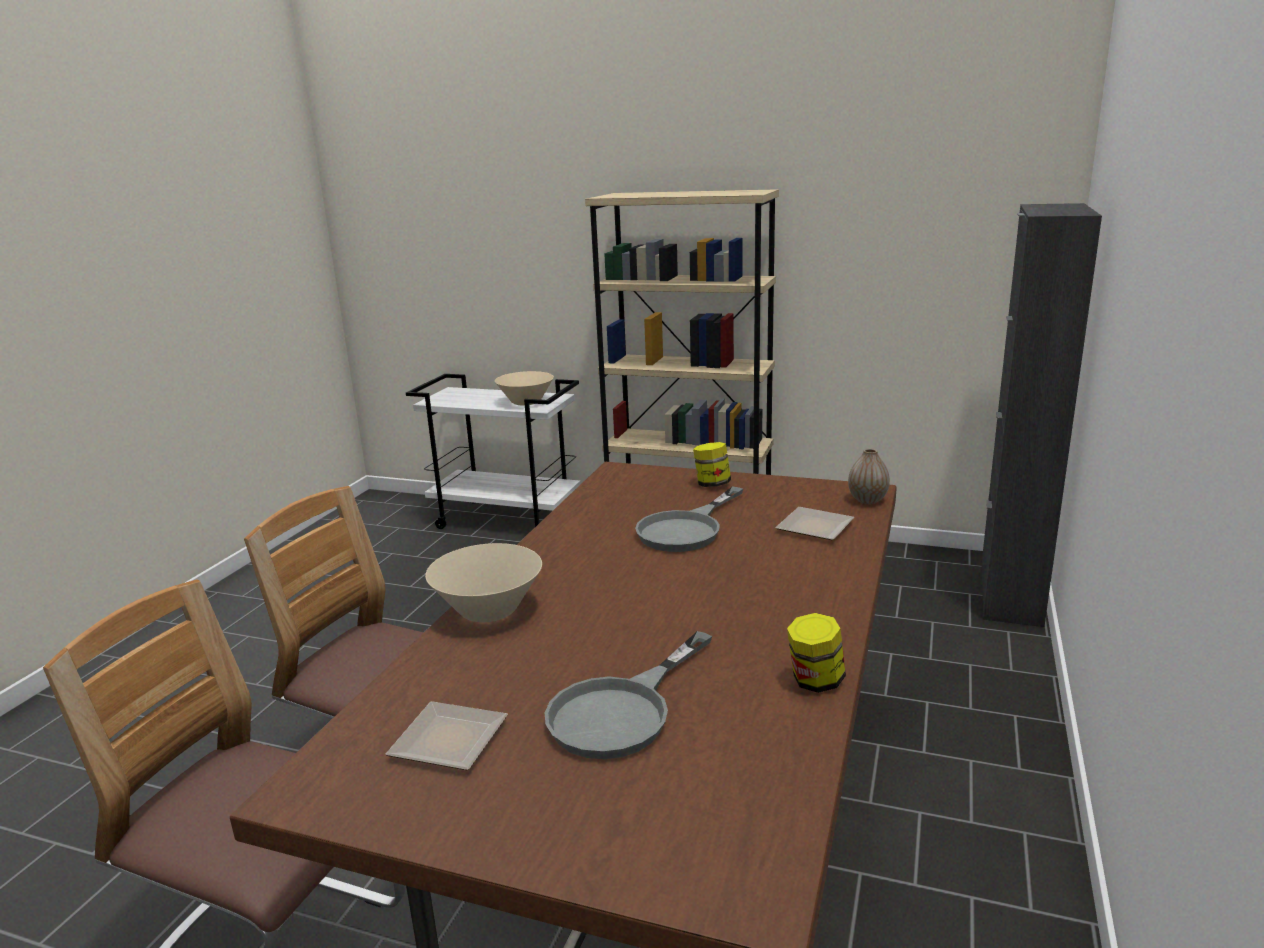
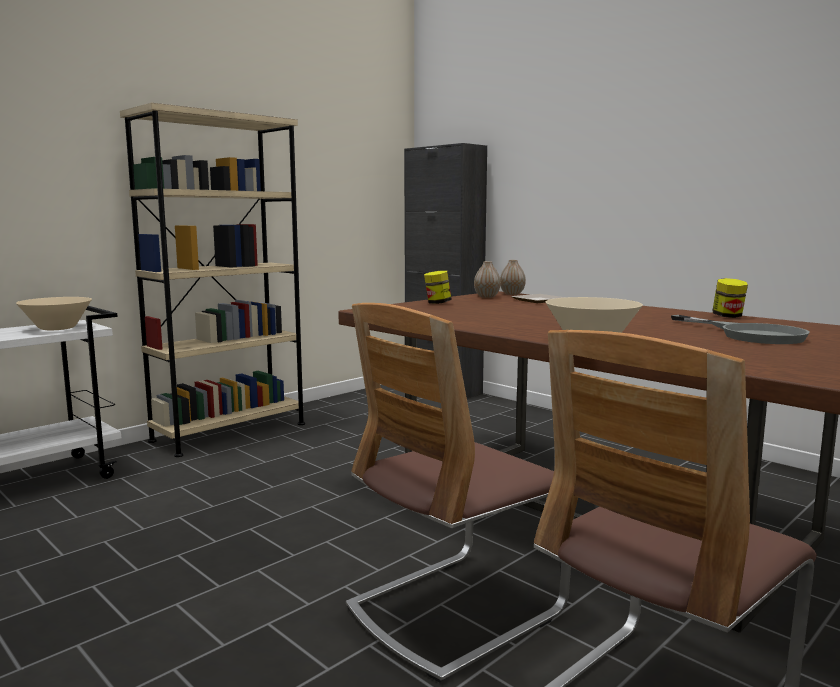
camera: 65 degrees left, 10 degrees down
plate [386,701,508,770] -> none
grey frying pan [635,487,743,552] -> none
none -> vase [474,261,501,298]

